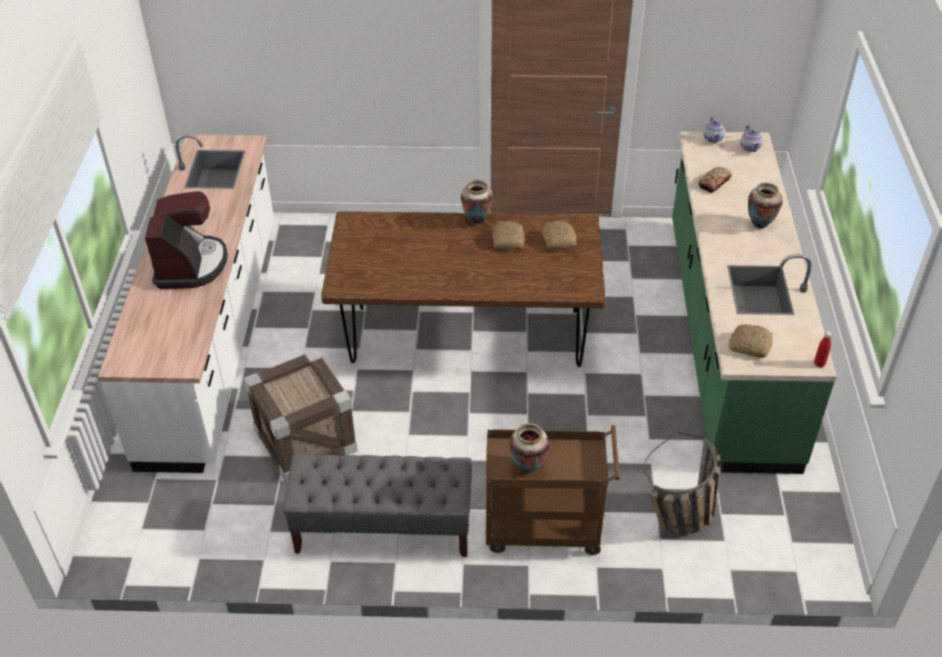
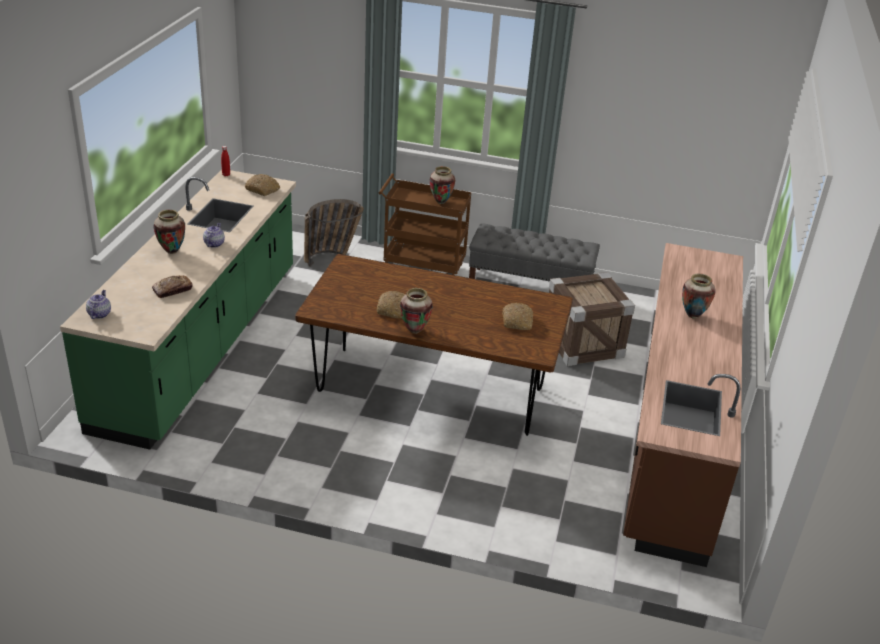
camera: 170 degrees left, 10 degrees down
white counter [98,134,274,473] -> brown counter [623,243,743,567]
coffee machine [145,191,228,289] -> vase [682,273,715,319]
bread [542,221,577,250] -> bread moved to [502,303,533,330]
teapot [703,117,725,143] -> teapot moved to [203,223,225,248]

